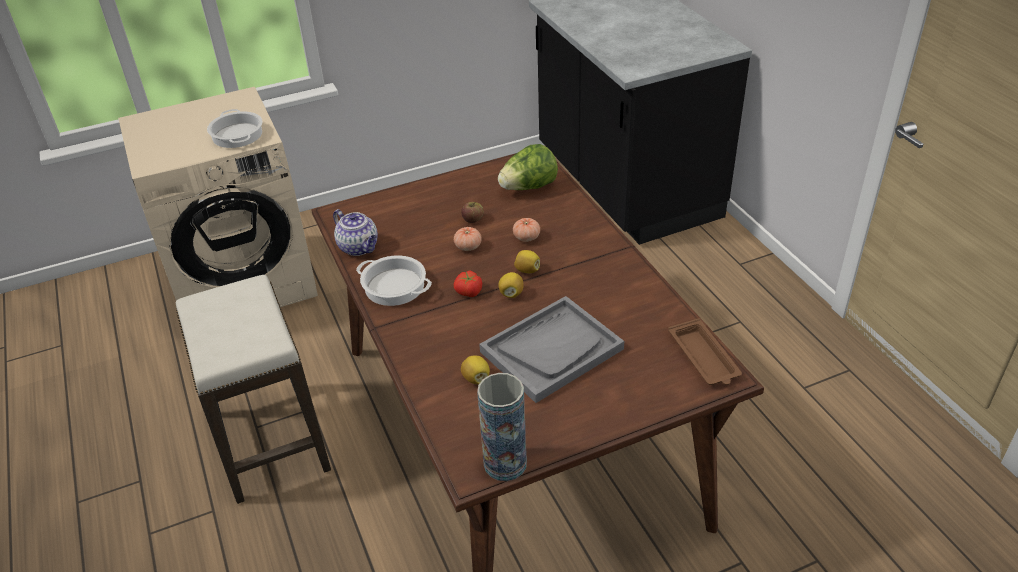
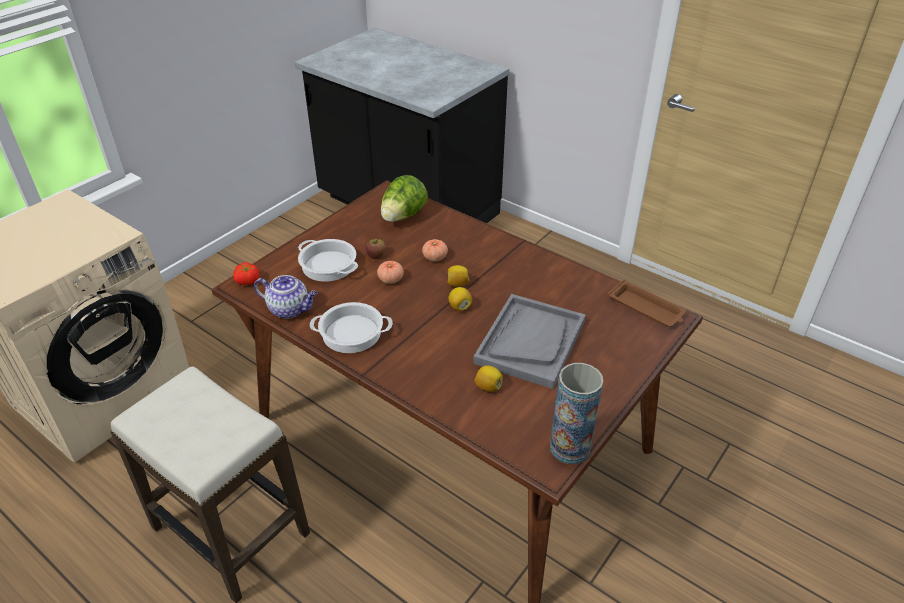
camera: 30 degrees left, 0 degrees up
cooking pot [207,109,263,148] -> cooking pot moved to [298,239,359,282]
tomato [454,270,482,297] -> tomato moved to [233,262,260,285]

